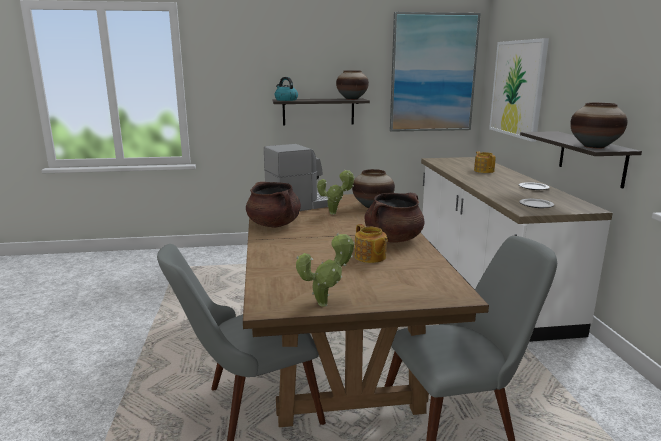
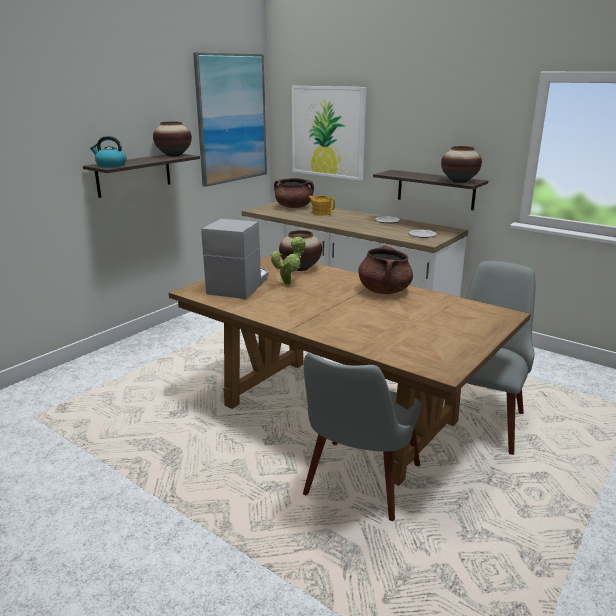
camera: 45 degrees left, 5 degrees up
brown cooking pot [246,182,301,228] -> brown cooking pot moved to [274,178,314,208]
potted plant [296,233,354,306] -> none
teapot [355,224,388,263] -> none

